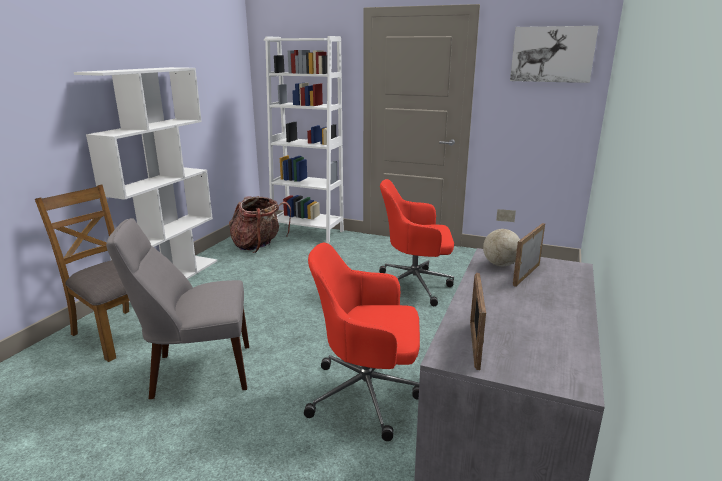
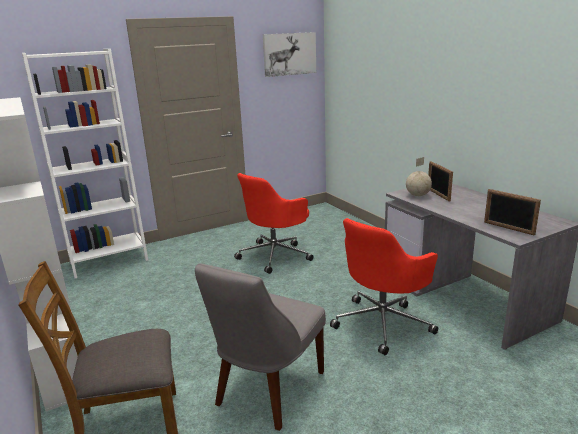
camera: 50 degrees left, 0 degrees up
backpack [229,196,291,253] -> none

